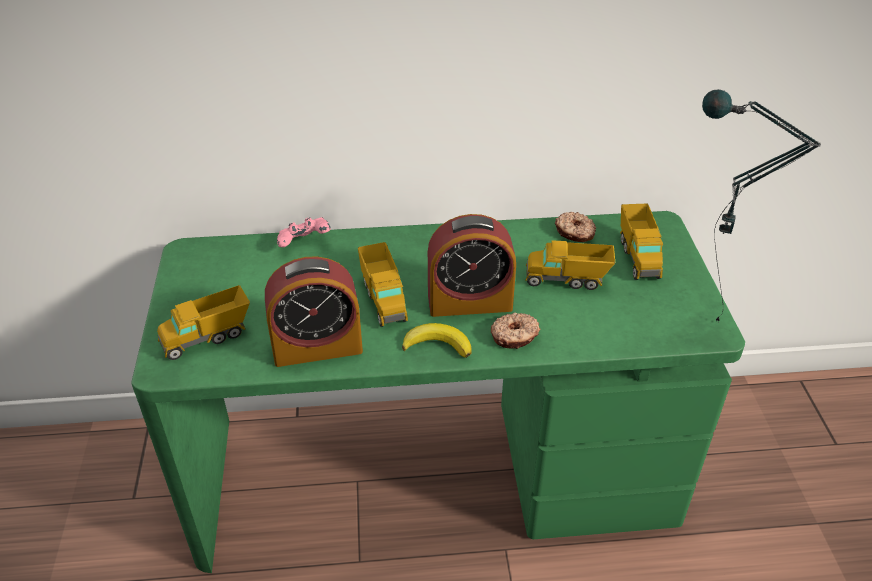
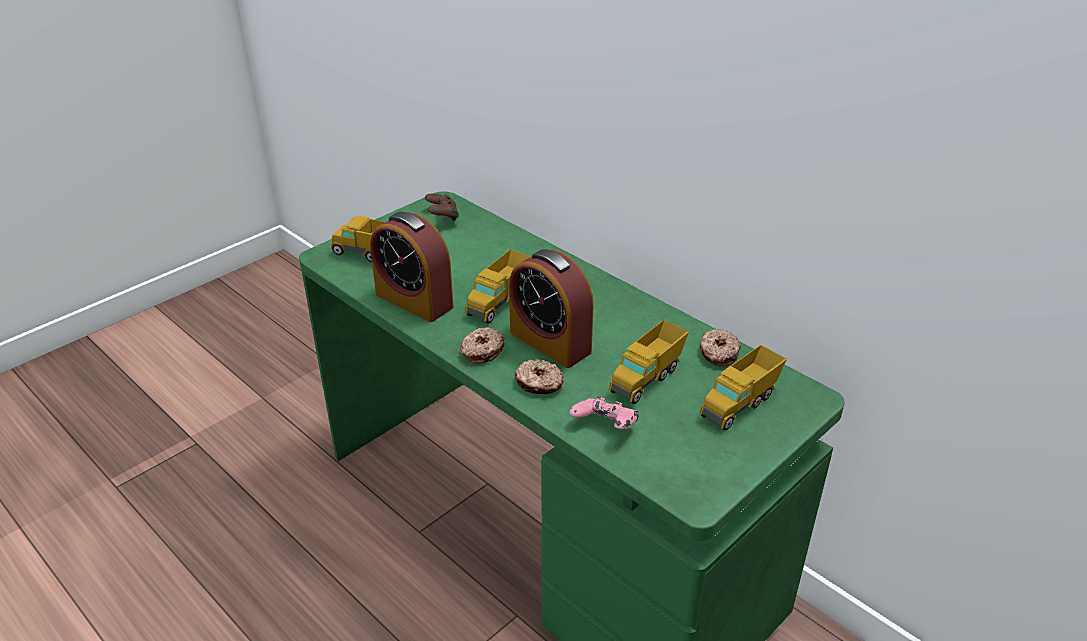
camera: 50 degrees right, 5 degrees down
pink game controller [277,217,331,247] -> pink game controller moved to [569,397,638,429]
banana [402,323,472,358] -> donut [460,327,504,364]
toy truck [525,240,615,290] -> toy truck turned 105 degrees counterclockwise [609,320,689,404]
table lamp [702,89,821,322] -> none
none -> brown game controller [425,193,459,221]

